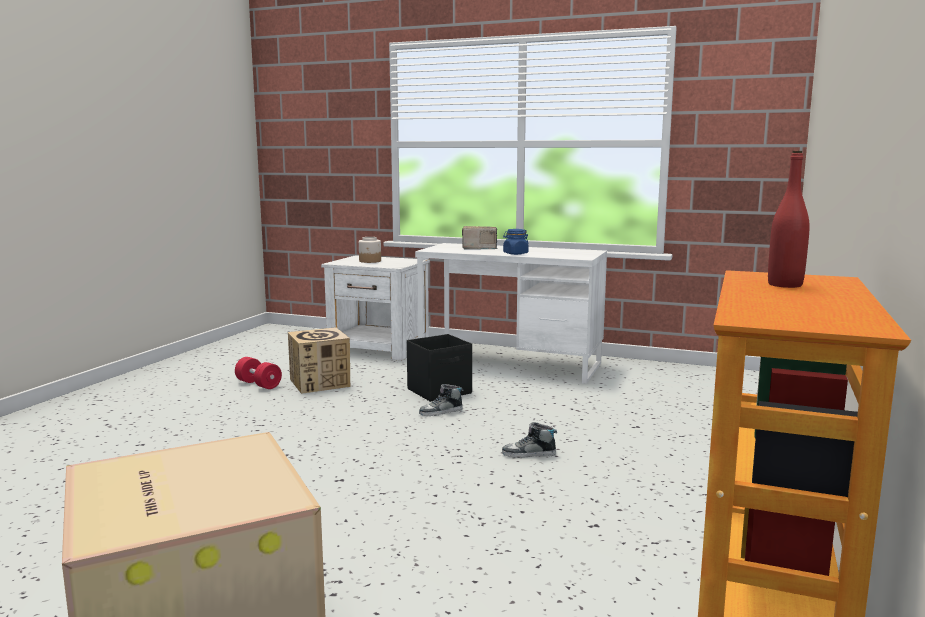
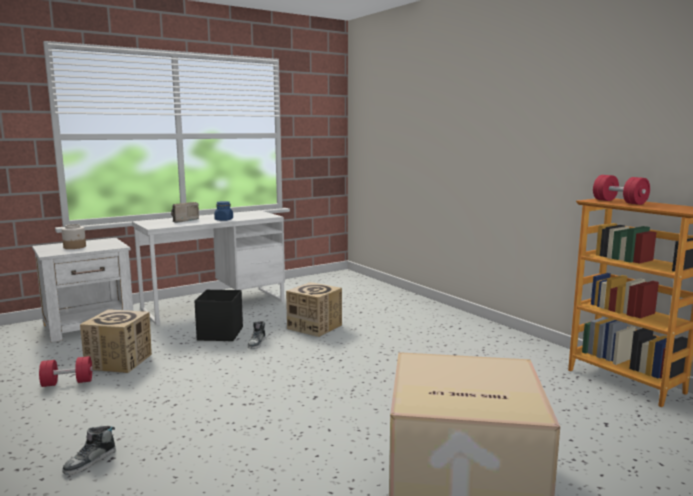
camera: 55 degrees left, 0 degrees up
shoe [502,422,557,458] -> shoe moved to [62,426,116,475]
red bottle [768,151,809,288] -> red dumbbell [593,175,650,205]
none -> cardboard box [286,282,342,337]

